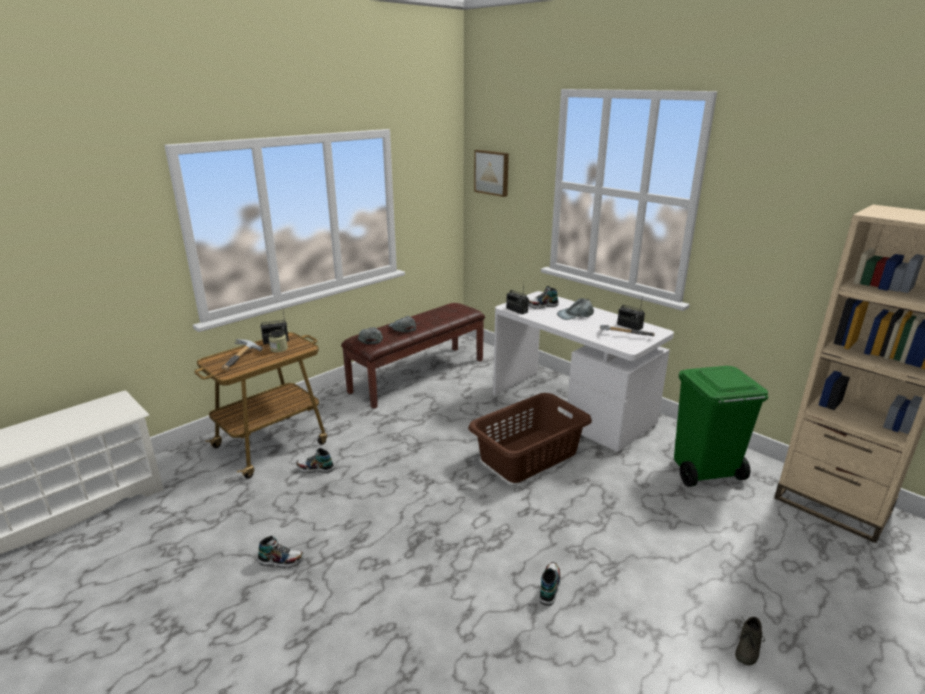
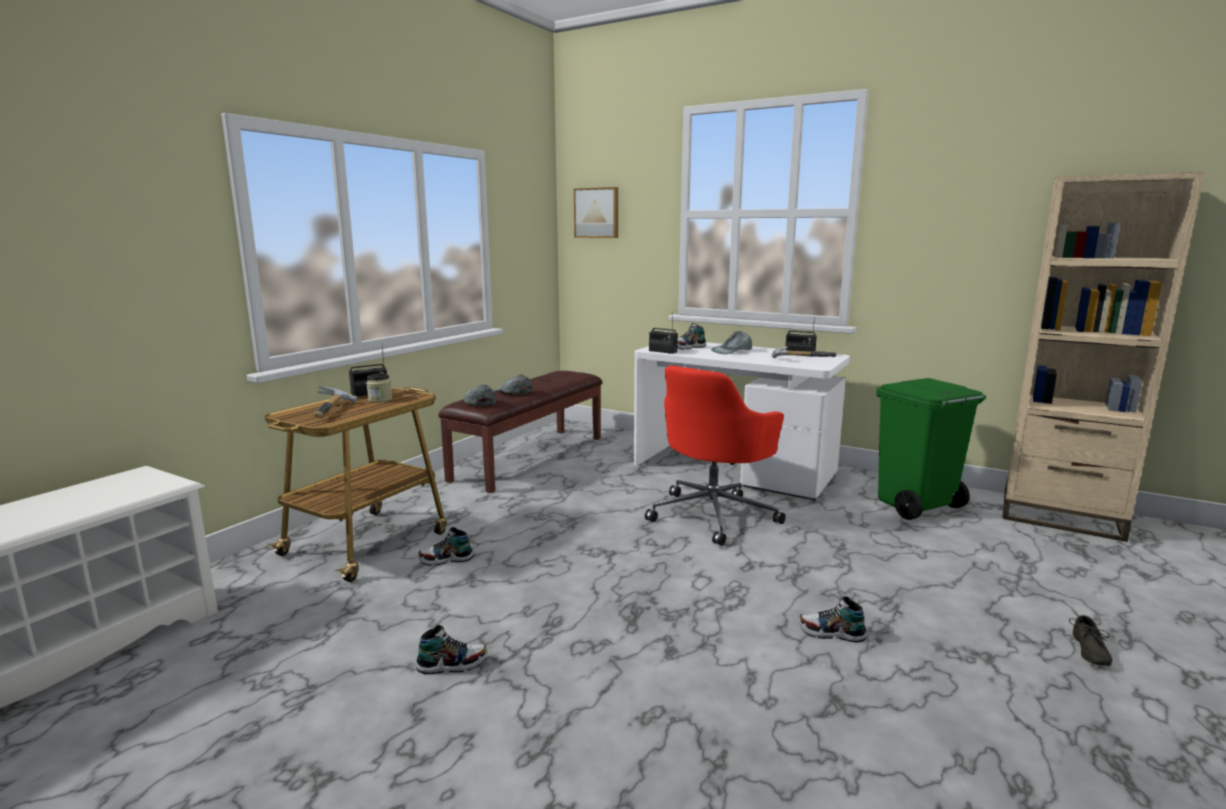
camera: 15 degrees left, 10 degrees down
brown laundry basket [468,393,592,483] -> red office chair [645,365,786,545]
shoe [540,562,561,606] -> shoe turned 75 degrees counterclockwise [799,597,867,643]

